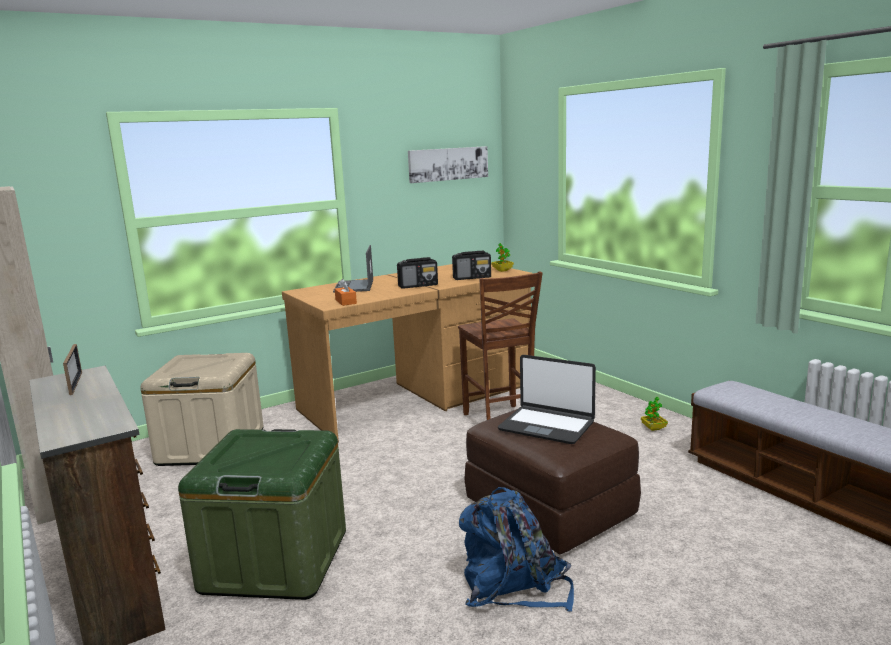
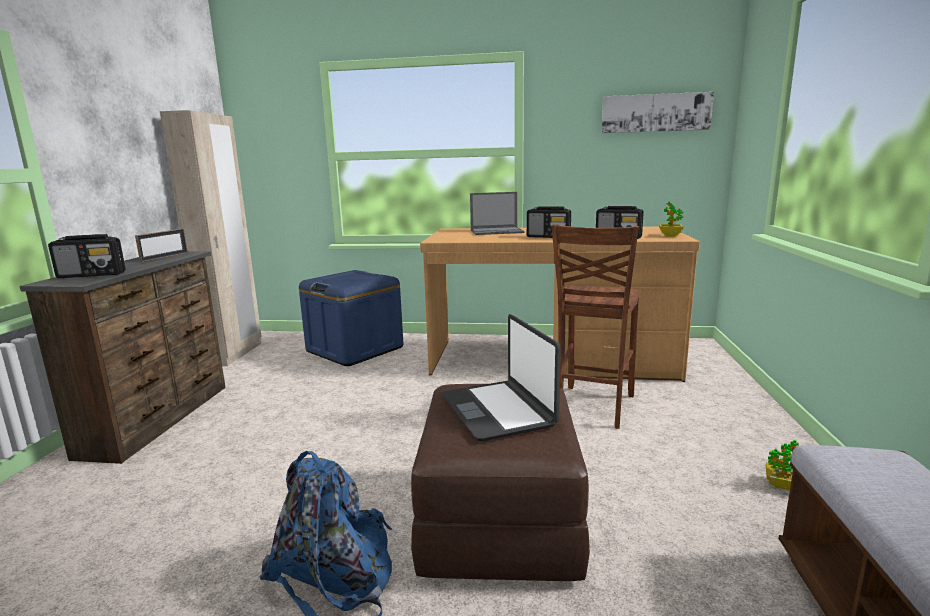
camera: 40 degrees right, 0 degrees up
beige storage box [140,353,264,466] -> blue storage box [299,270,403,366]
green storage box [178,429,346,600] -> none
laptop [333,245,373,293] -> laptop turned 135 degrees counterclockwise [470,192,525,235]
orange tissue box [335,279,357,306] -> none
none -> radio [48,234,126,278]

